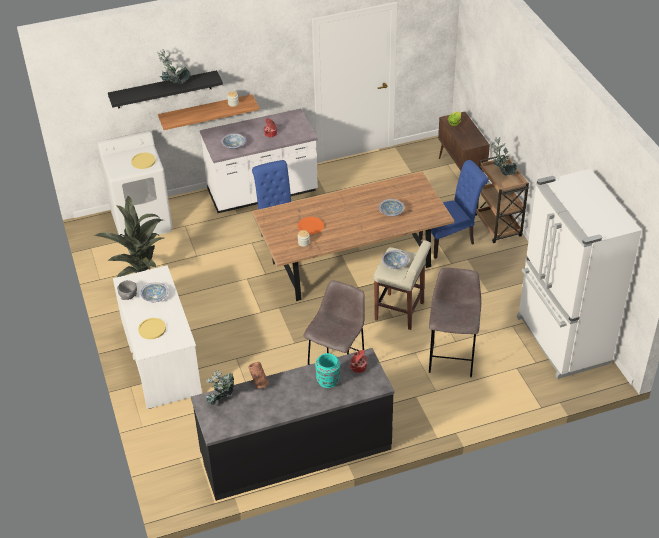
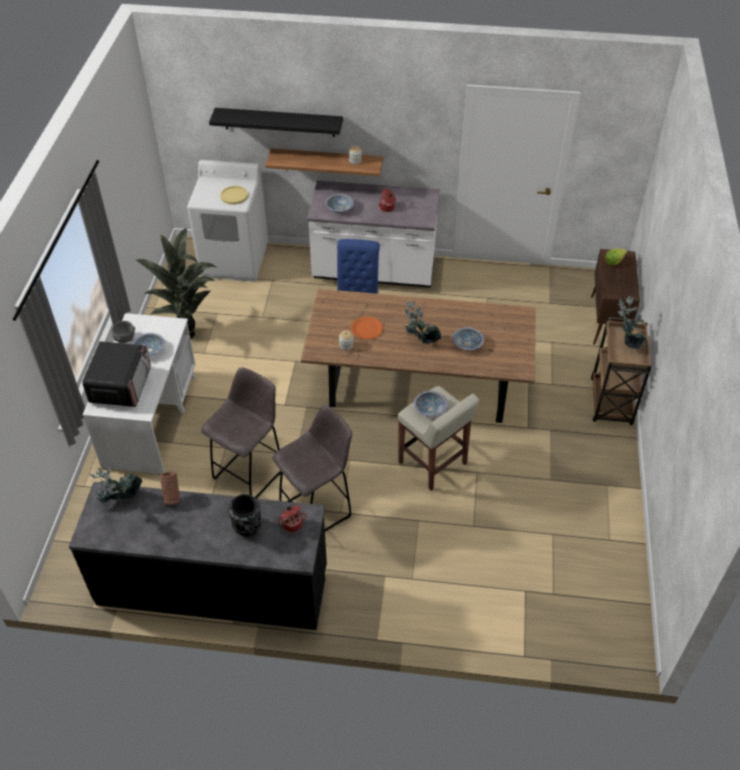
camera: 25 degrees right, 5 degrees up
yellow plate [138,318,166,339] -> microwave [83,341,151,407]
potted plant [157,49,191,84] -> potted plant moved to [404,300,441,344]
turquoise vase [315,353,340,388] -> black vase [228,494,262,537]
blue chair [419,160,489,259] -> none
grey stool [429,268,481,377] -> grey stool moved to [201,367,281,499]
white fridge [517,169,642,379] -> none

